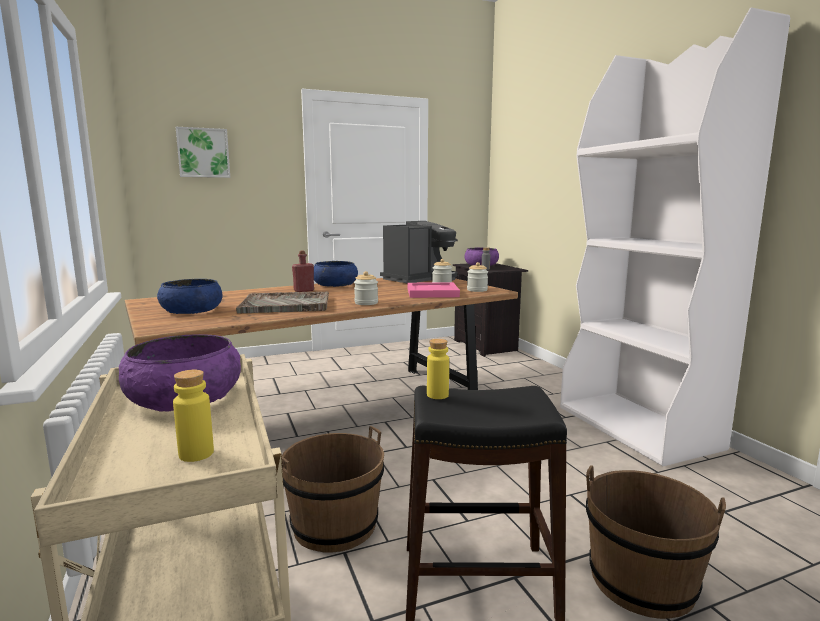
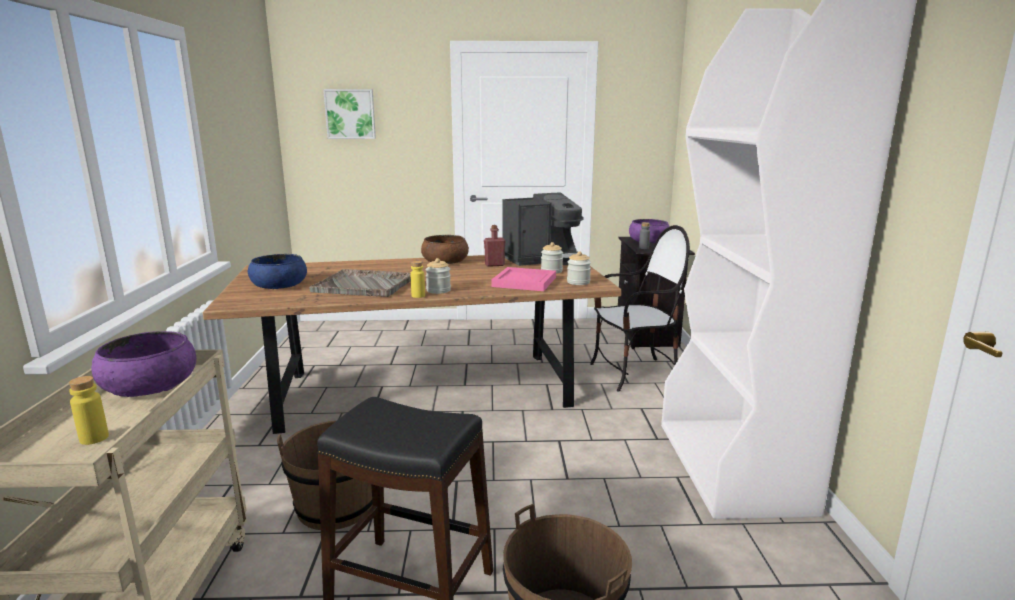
camera: 20 degrees right, 5 degrees up
red bottle [292,251,314,292] -> red bottle moved to [484,225,506,267]
blue bowl [314,261,358,287] -> brown bowl [421,235,469,264]
yellow bottle [427,339,449,399] -> yellow bottle moved to [410,261,425,298]
none -> chair [590,225,690,392]

